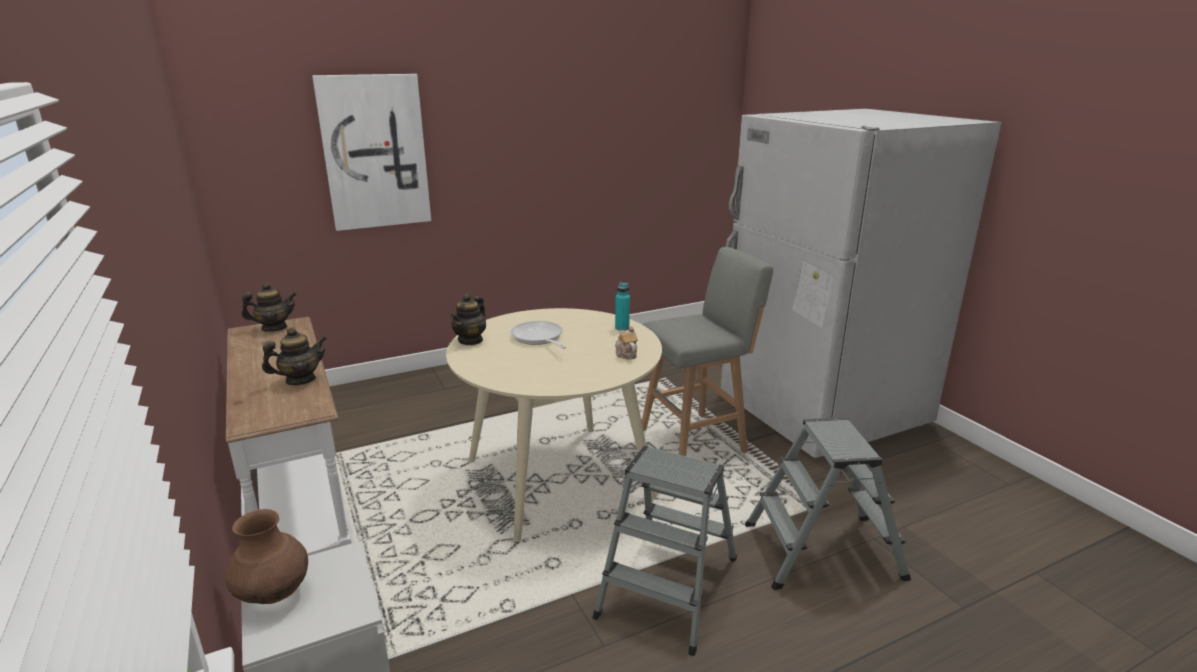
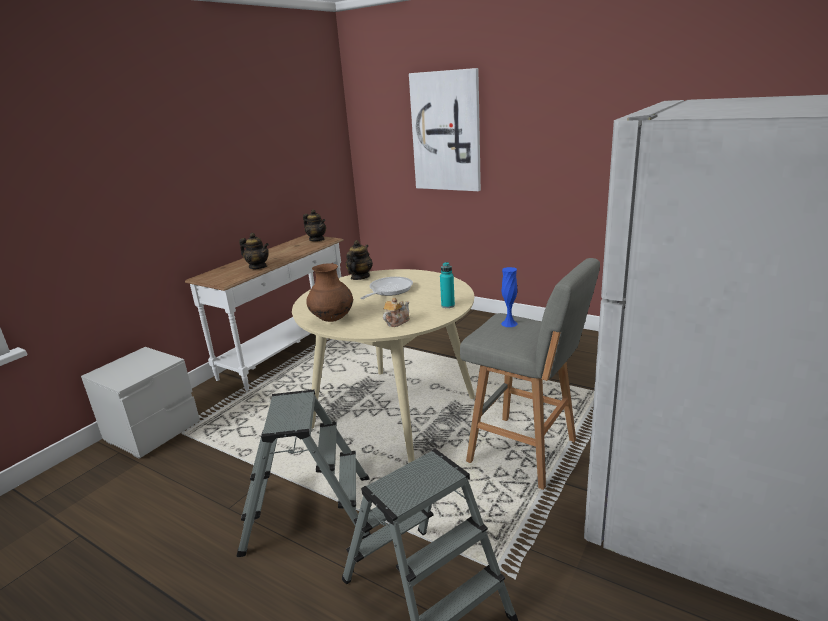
camera: 60 degrees right, 0 degrees up
brown vase [225,509,308,604] -> brown vase moved to [306,263,353,322]
teapot [450,293,486,345] -> teapot turned 120 degrees clockwise [346,240,373,280]
none -> blue vase [501,267,518,327]

